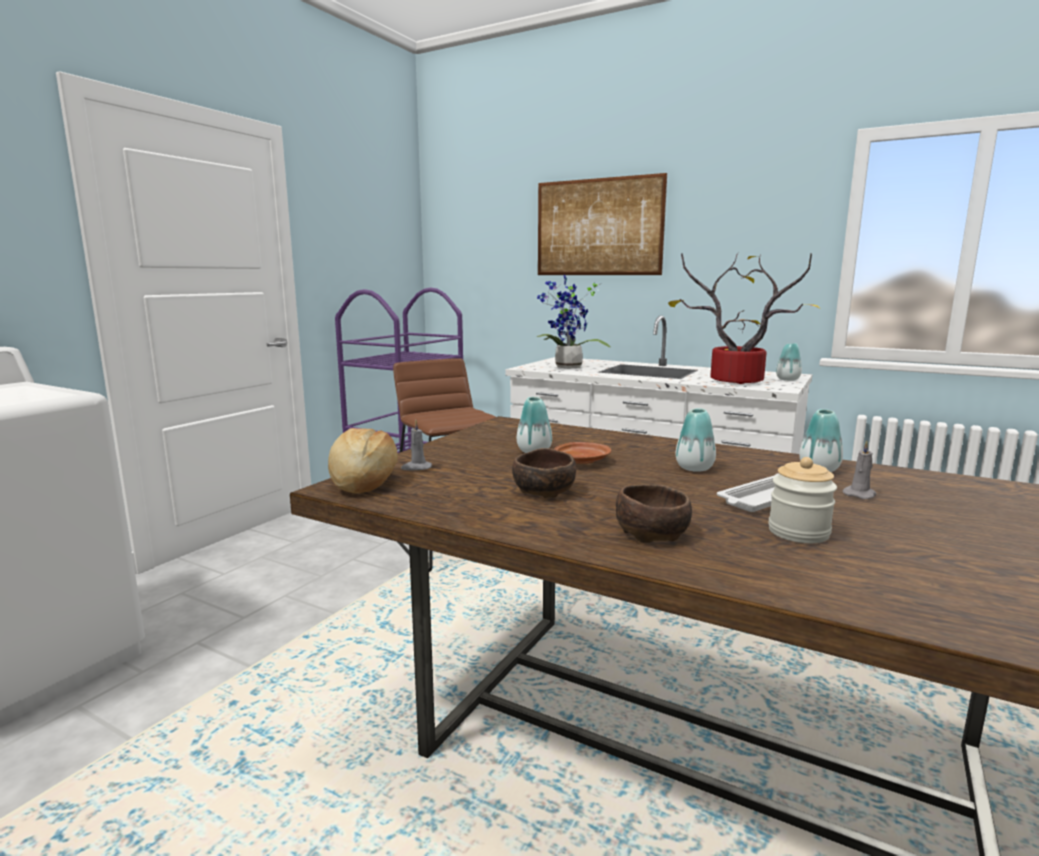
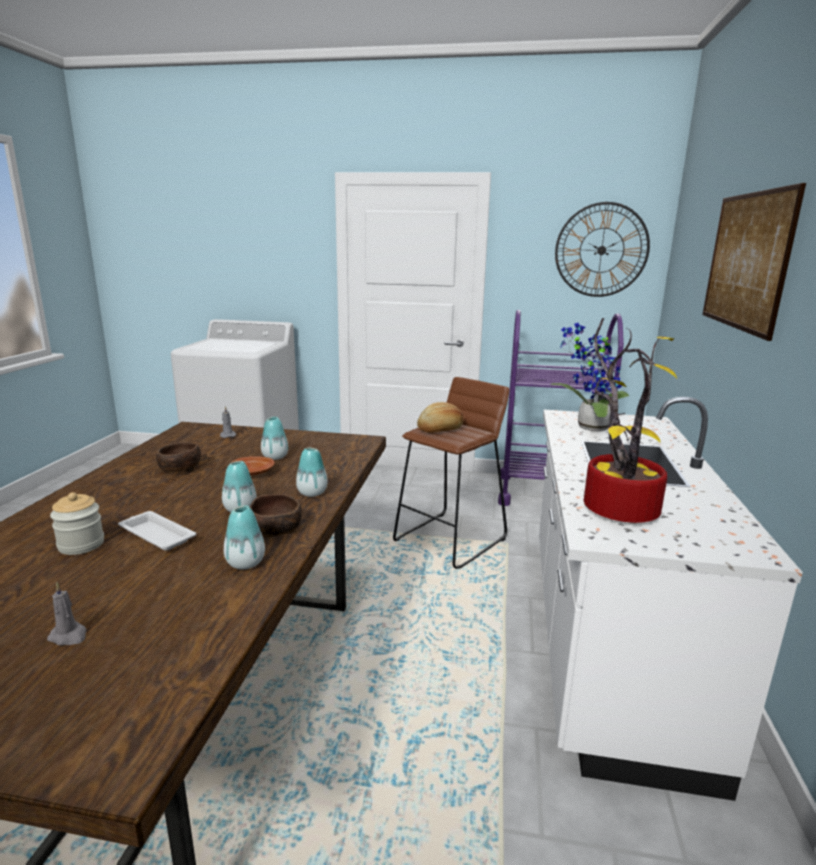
camera: 70 degrees right, 5 degrees up
bread [328,428,398,493] -> bread moved to [417,402,463,433]
brown bowl [616,485,692,543] -> brown bowl moved to [250,494,302,538]
vase [776,343,802,381] -> vase moved to [296,448,328,497]
grey candle [842,441,876,499] -> grey candle moved to [47,582,87,646]
none -> wall clock [555,202,650,297]

